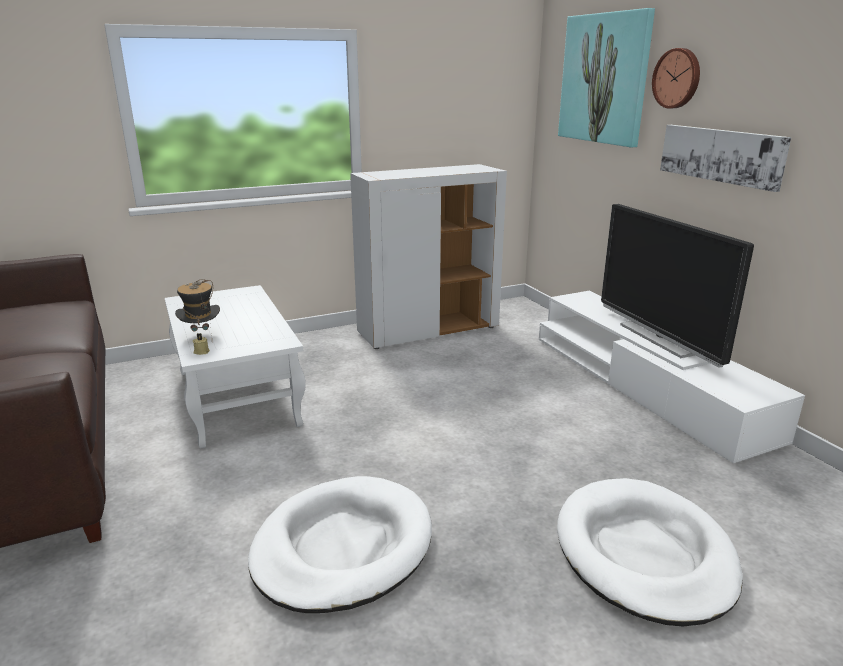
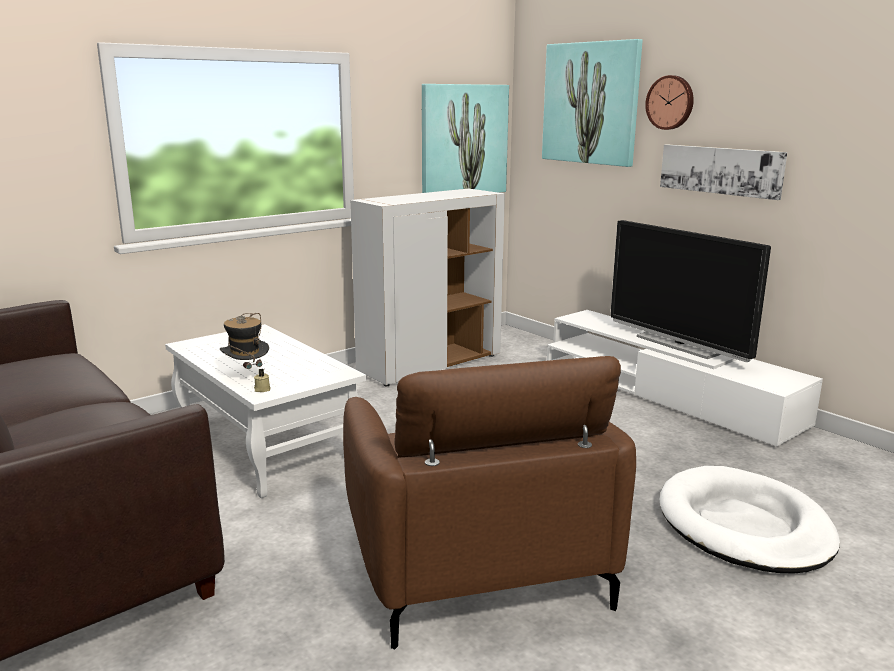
camera: 15 degrees left, 5 degrees down
white dog bed [248,476,432,613] -> brown armchair [343,356,636,650]
none -> picture [422,84,509,193]

